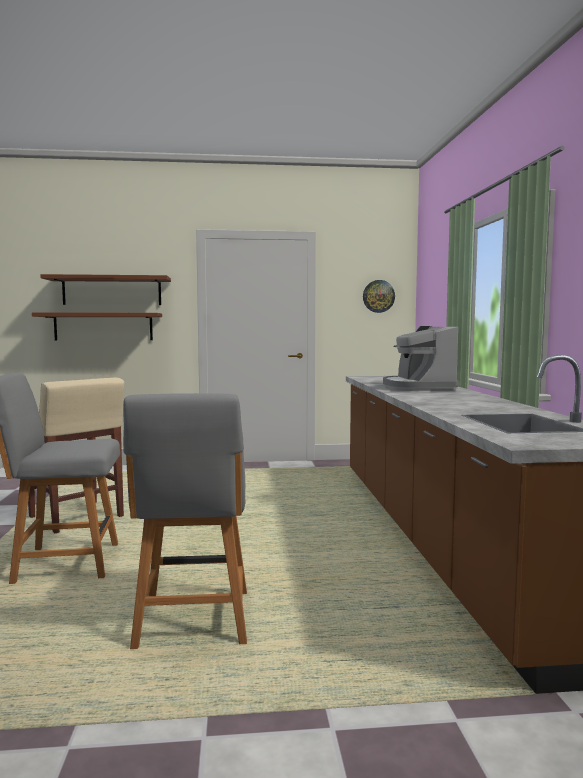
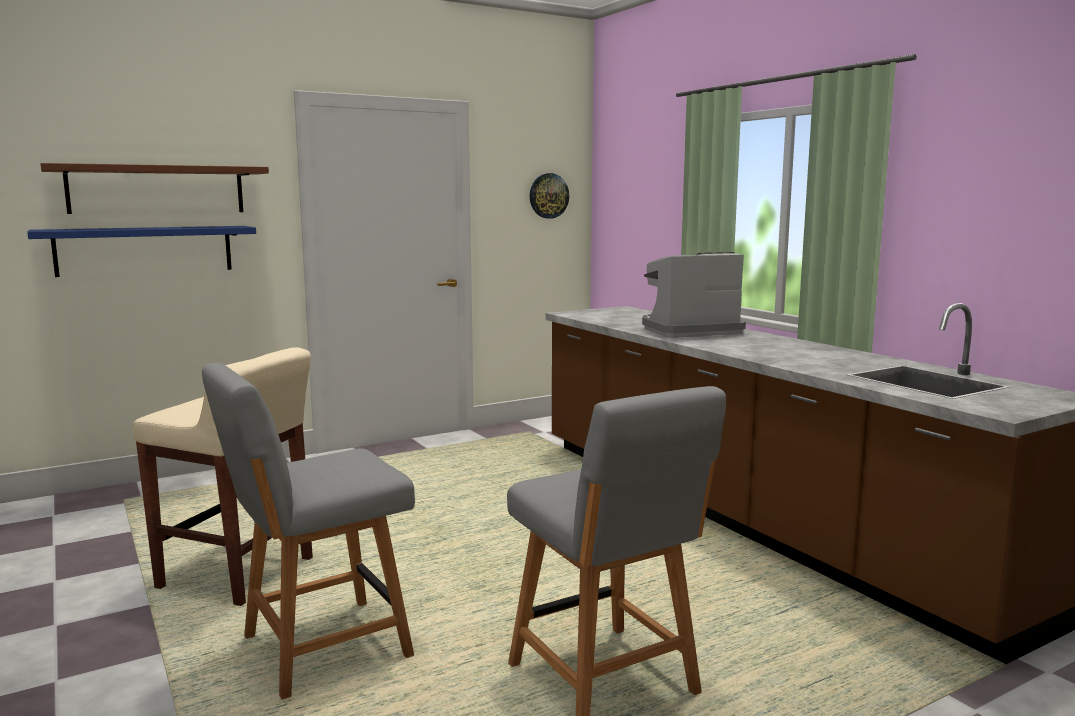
camera: 25 degrees left, 5 degrees up
brown shelf [32,312,162,340] -> blue shelf [27,226,256,277]
coffee machine [383,326,459,391] -> coffee machine turned 105 degrees clockwise [642,252,746,338]

